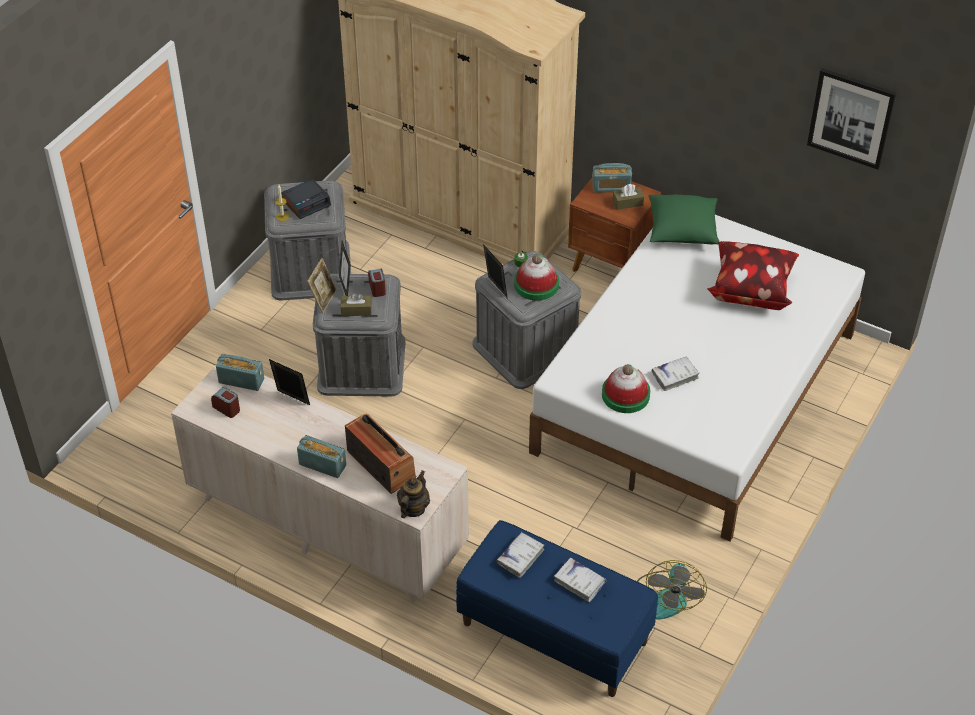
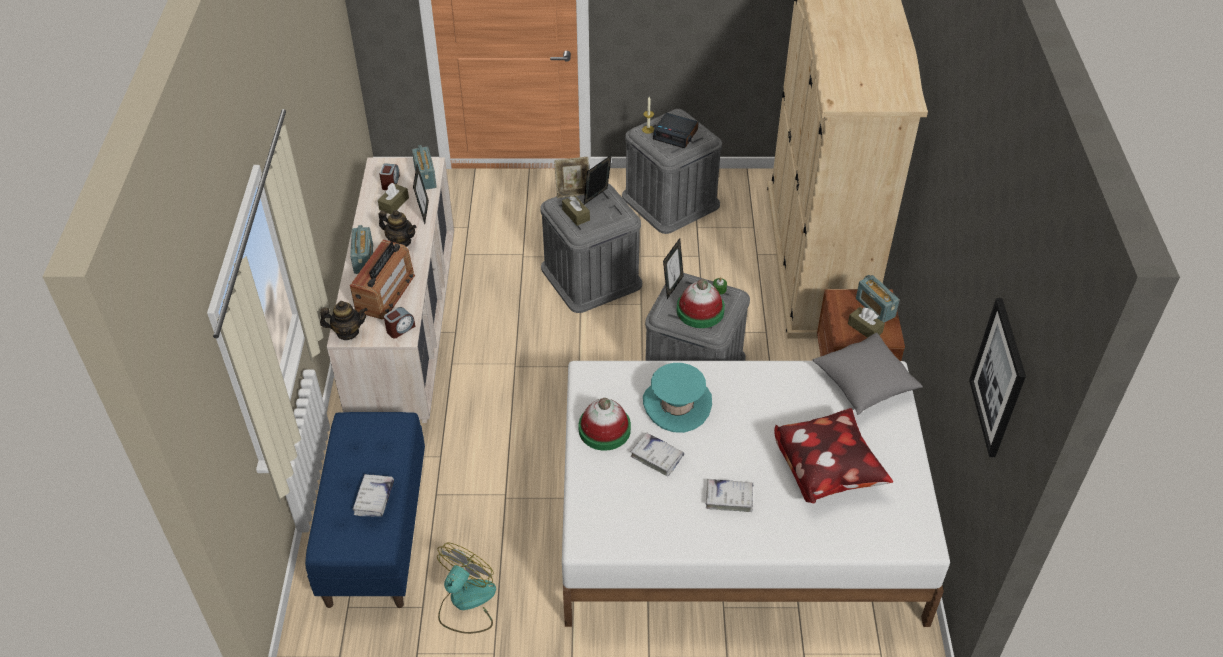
camera: 60 degrees right, 0 degrees up
alarm clock [368,269,386,297] -> alarm clock moved to [384,307,415,339]
white book [497,532,544,578] -> white book moved to [706,479,754,512]
fan [637,560,707,619] -> fan turned 135 degrees clockwise [437,543,496,634]
green pillow [648,195,720,244] -> grey pillow [812,332,923,415]
none -> brown tissue box [378,183,409,214]
none -> teapot [379,210,416,247]
none -> turquoise hat [643,363,712,433]

